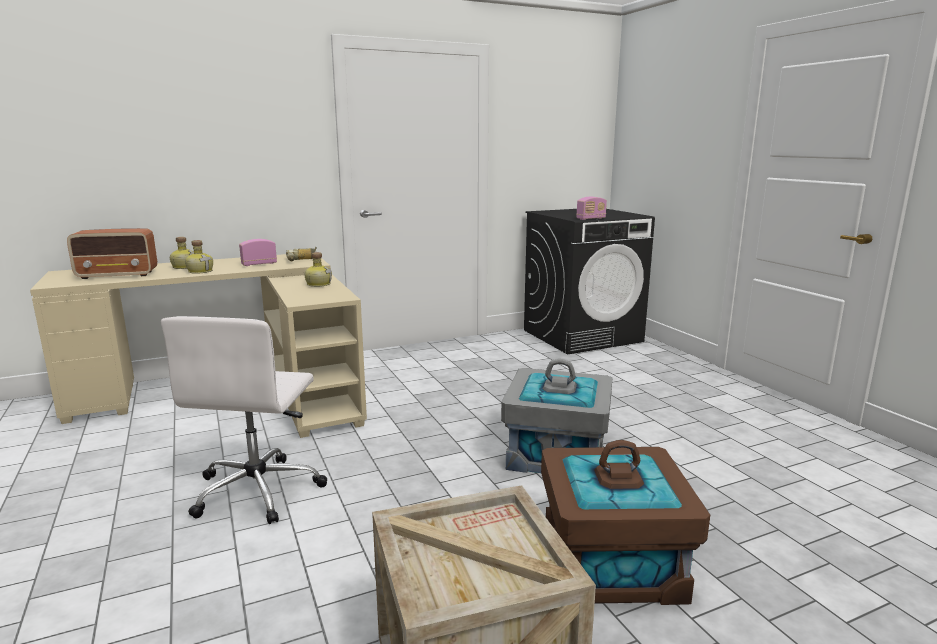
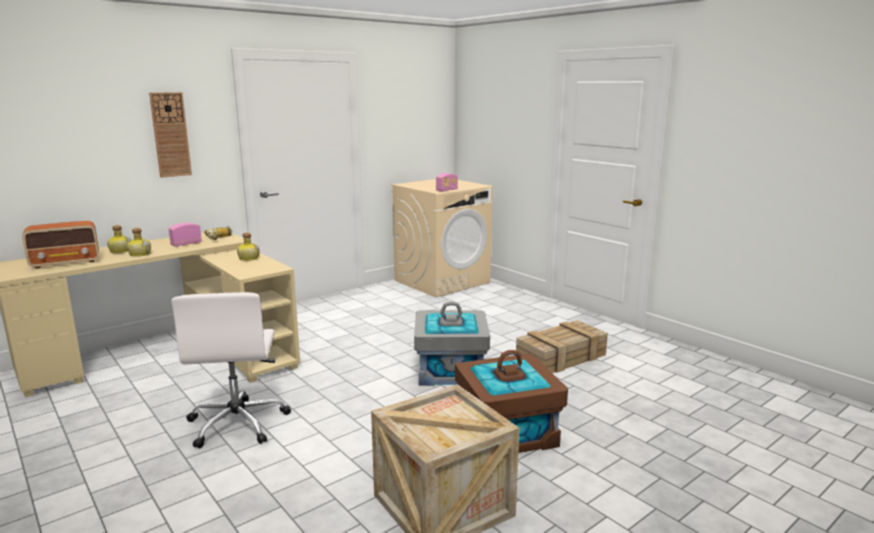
camera: 15 degrees left, 0 degrees up
black washing machine [524,209,655,354] -> beige washing machine [391,179,493,297]
none -> wall clock [149,92,192,178]
none -> crate [516,320,608,373]

